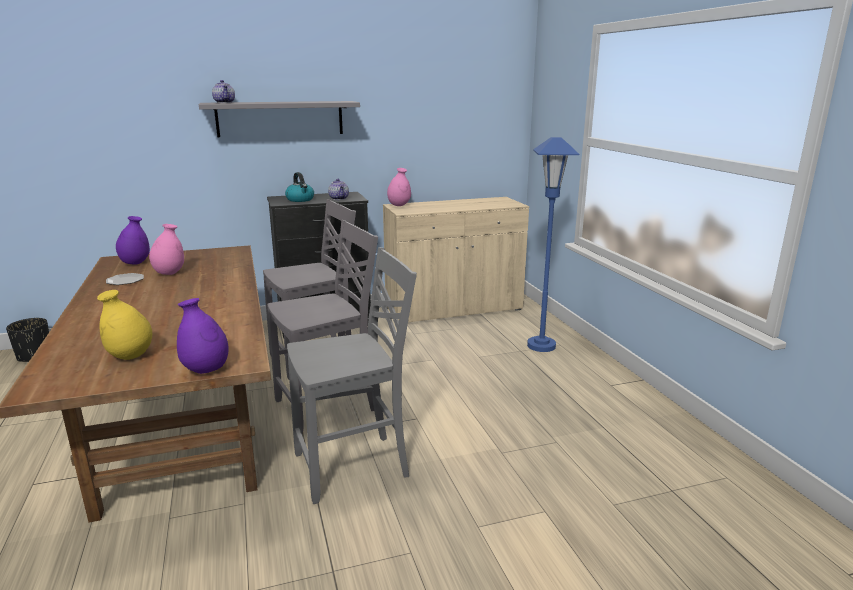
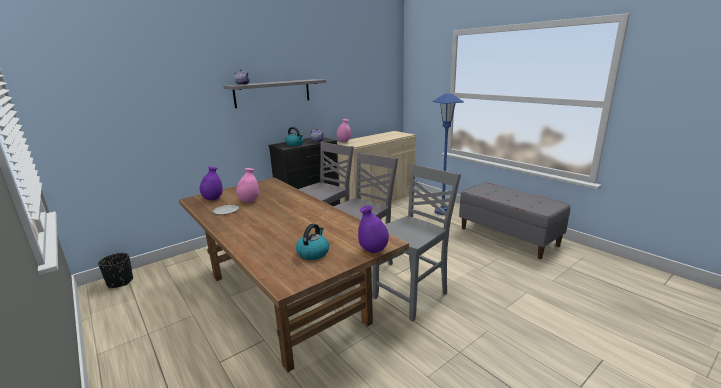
camera: 20 degrees left, 0 degrees up
yellow vase [97,290,152,360] -> kettle [296,224,329,260]
none -> grey bench [459,183,570,259]

